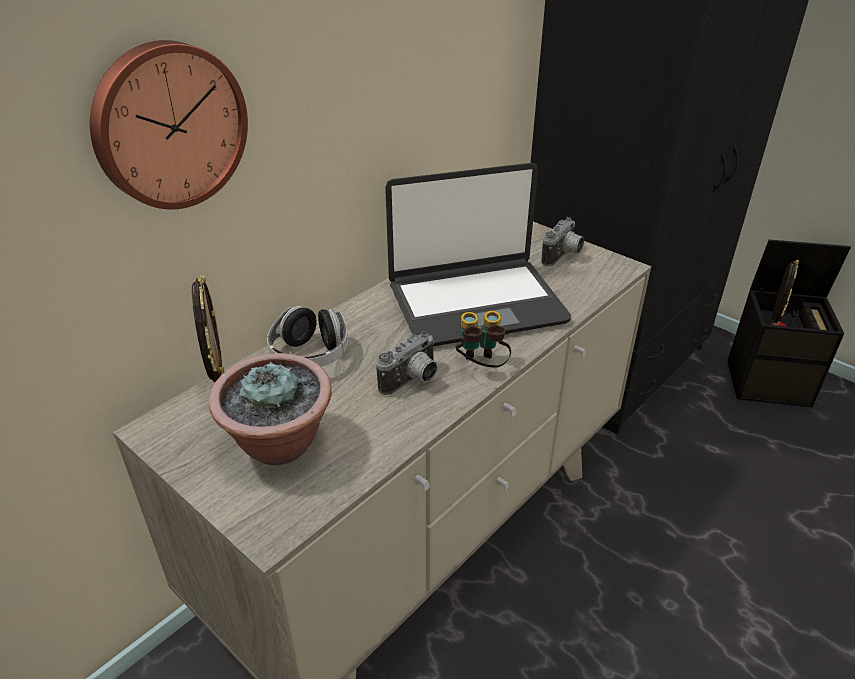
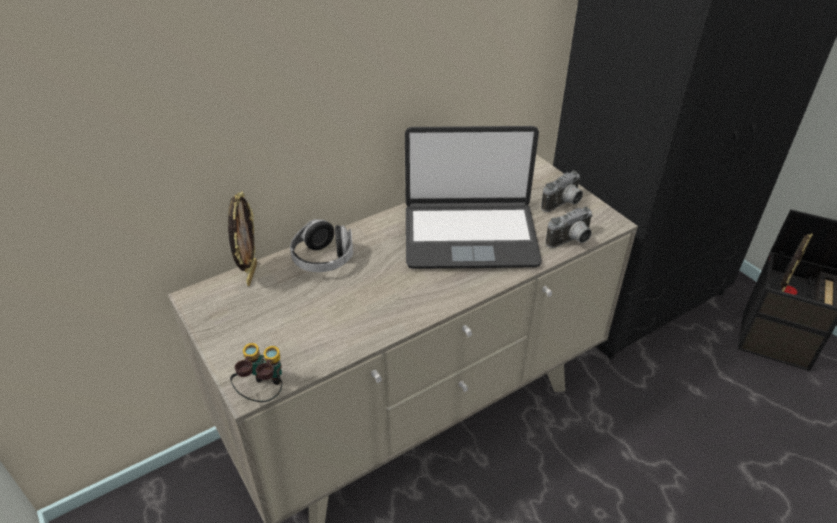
camera: 15 degrees right, 5 degrees up
wall clock [90,40,248,210] -> none
potted plant [209,353,332,465] -> none
camera [376,331,437,395] -> camera moved to [546,206,593,248]
binoculars [456,311,511,368] -> binoculars moved to [230,343,282,402]

